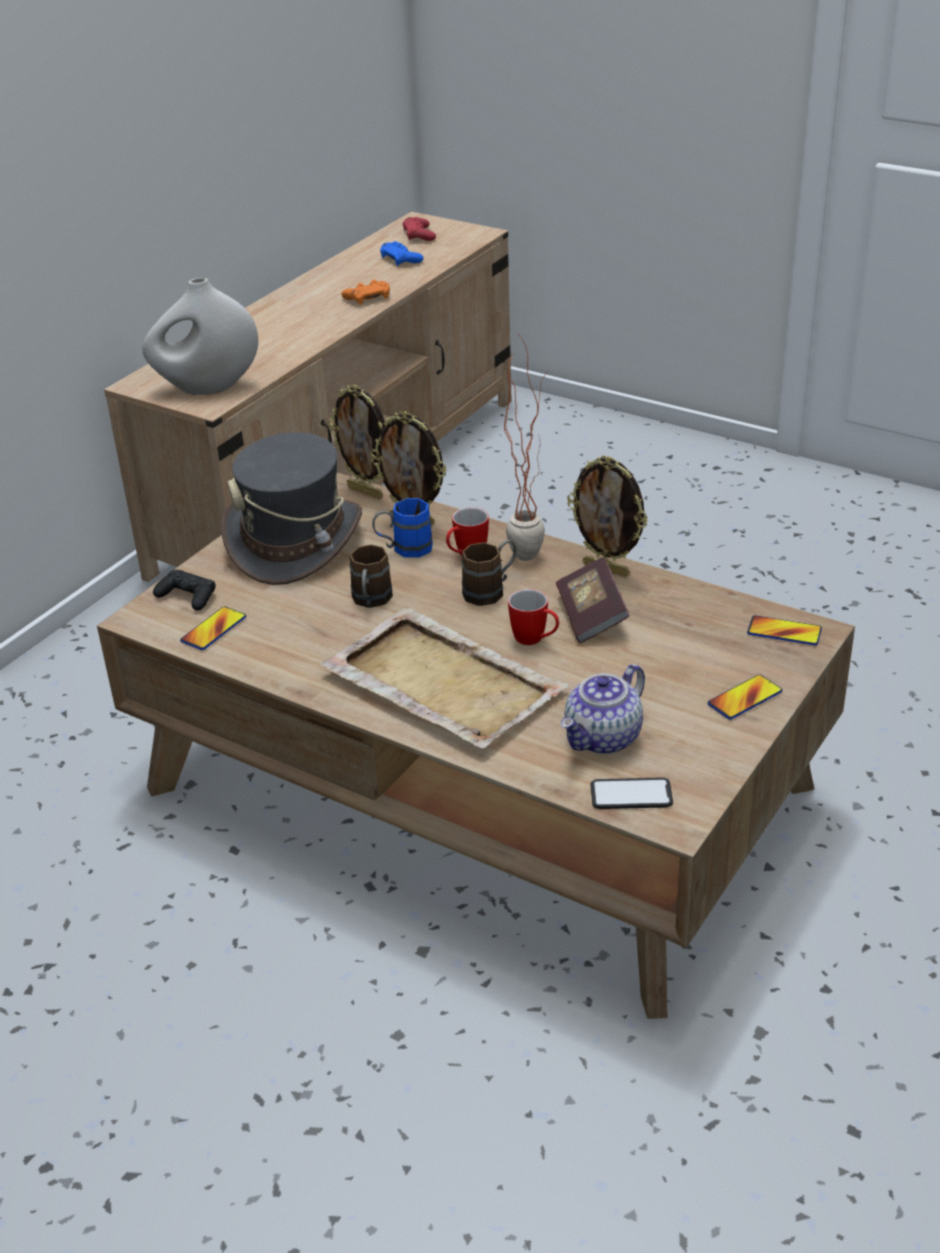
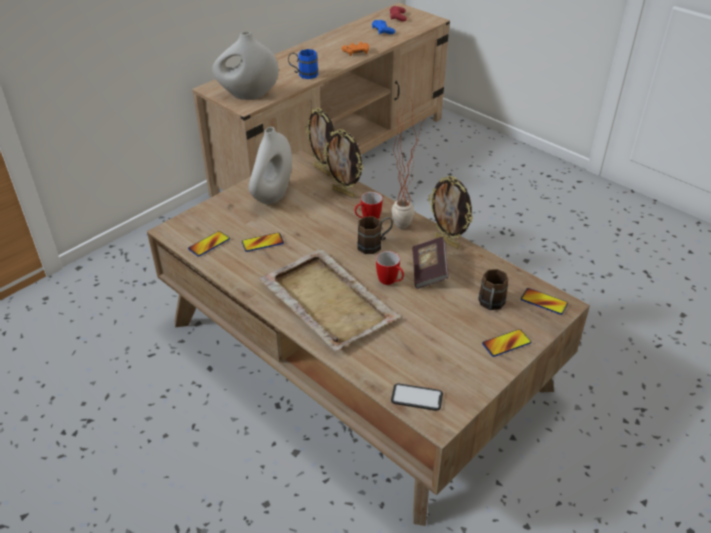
camera: 10 degrees right, 5 degrees up
black game controller [153,570,216,611] -> none
grey hat [221,432,362,585] -> white vase [249,127,292,204]
brown mug [349,544,393,608] -> brown mug moved to [478,269,508,310]
blue mug [372,498,433,558] -> blue mug moved to [288,49,318,79]
teapot [561,664,645,754] -> none
none -> phone [242,233,284,252]

